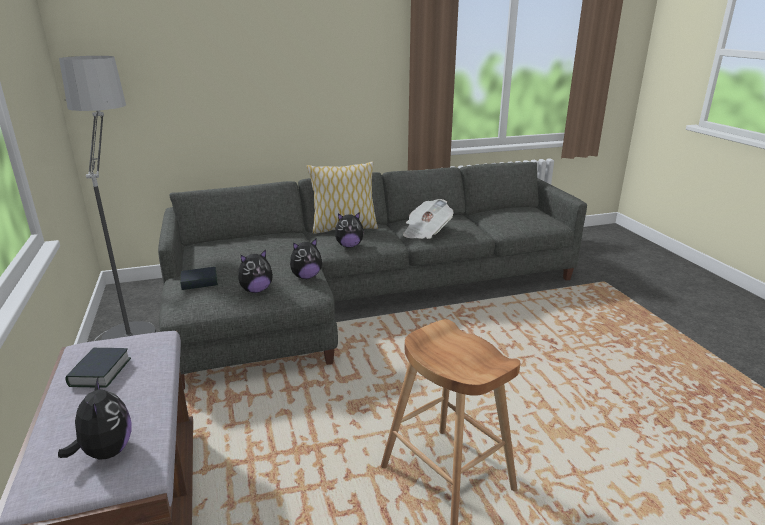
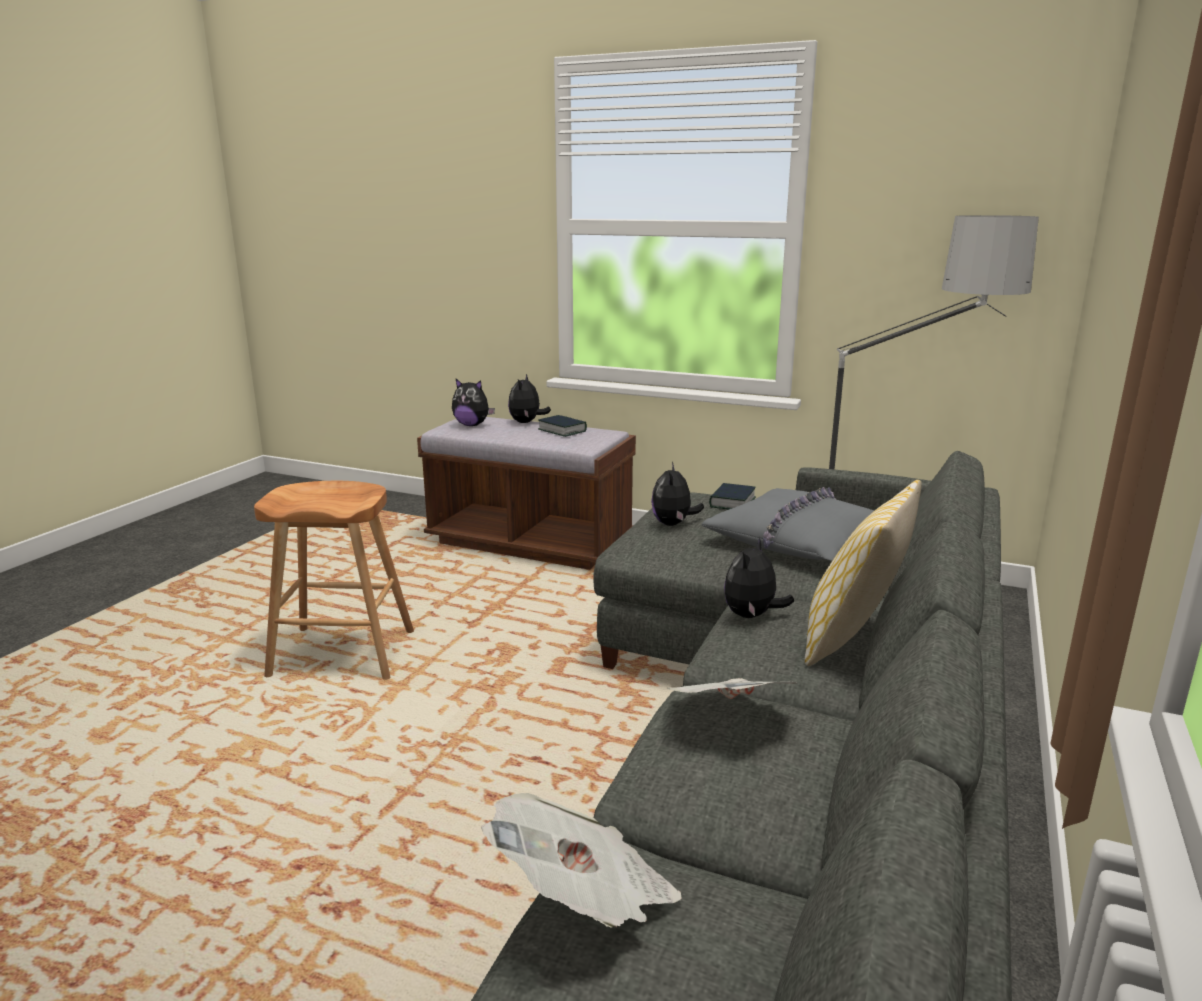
camera: 130 degrees right, 5 degrees down
plush toy [290,238,322,279] -> plush toy moved to [508,374,551,423]
none -> newspaper [481,793,682,928]
none -> grey pillow [701,487,874,561]

